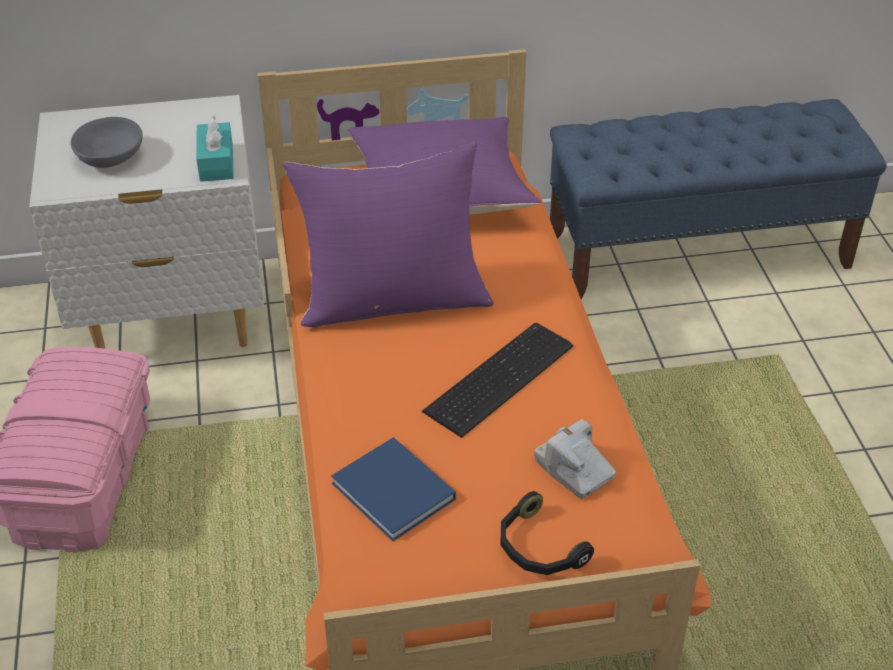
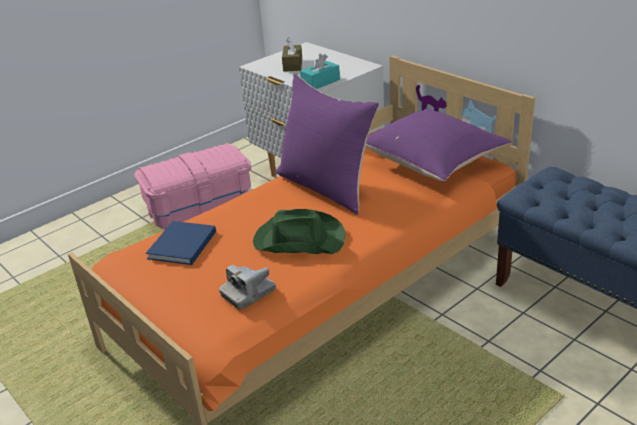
camera: 60 degrees right, 10 degrees down
grey bowl [70,117,143,168] -> brown tissue box [282,37,302,72]
keyboard [422,323,573,438] -> green hat [253,209,345,254]
black headphones [501,491,594,575] -> none
camera [534,419,616,499] -> camera turned 150 degrees counterclockwise [219,265,276,310]

